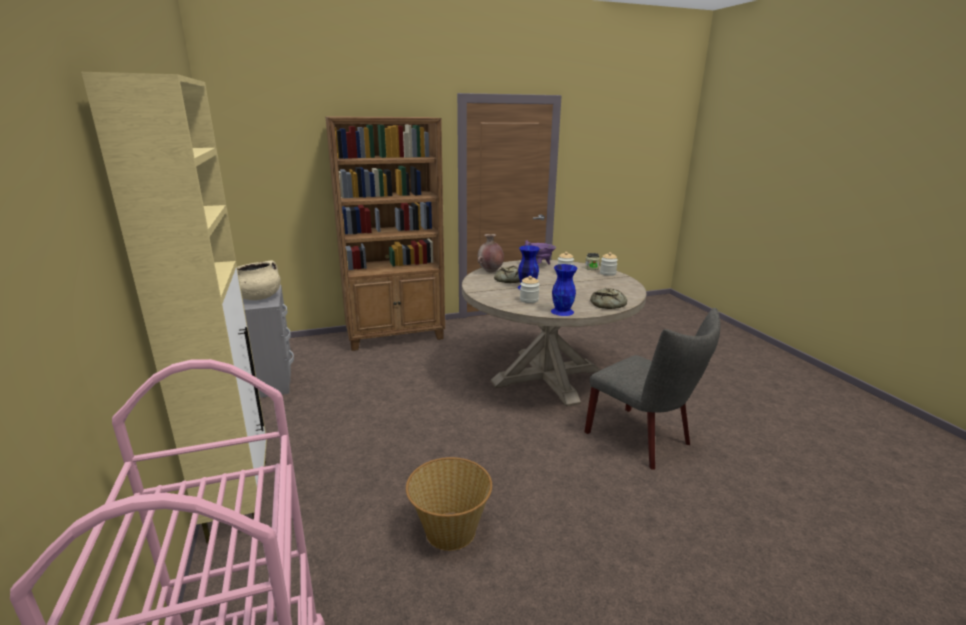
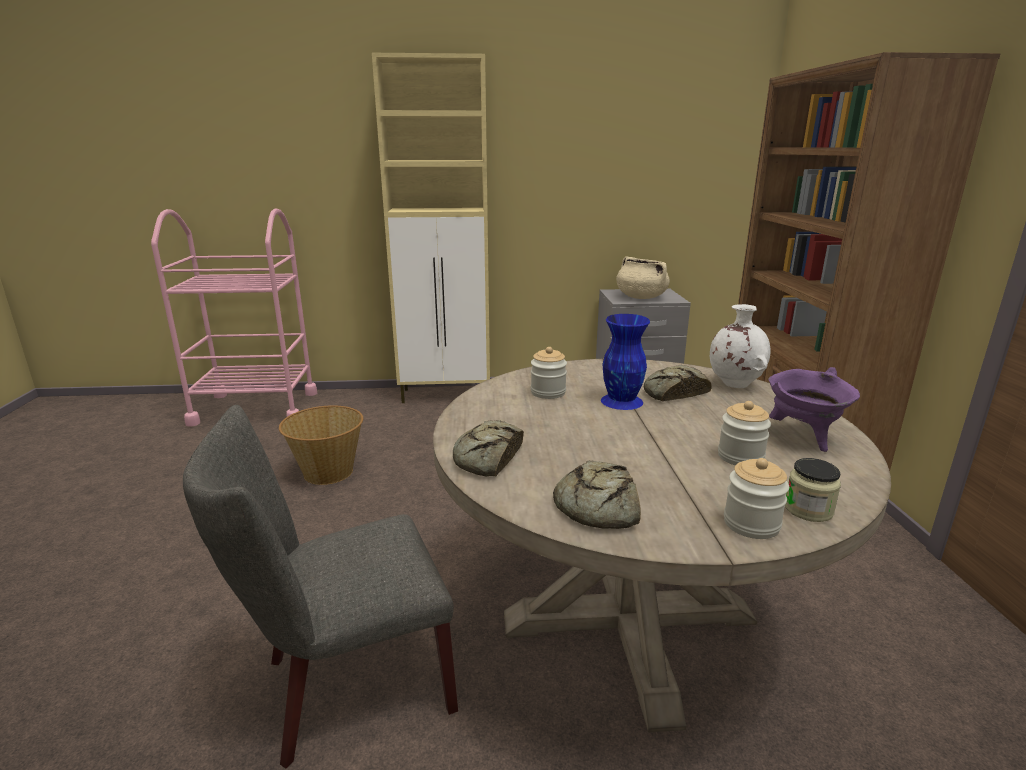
camera: 105 degrees right, 0 degrees up
brown vase [478,234,504,272] -> white vase [710,304,771,388]
blue vase [551,264,577,316] -> none
none -> bread [553,460,641,529]

